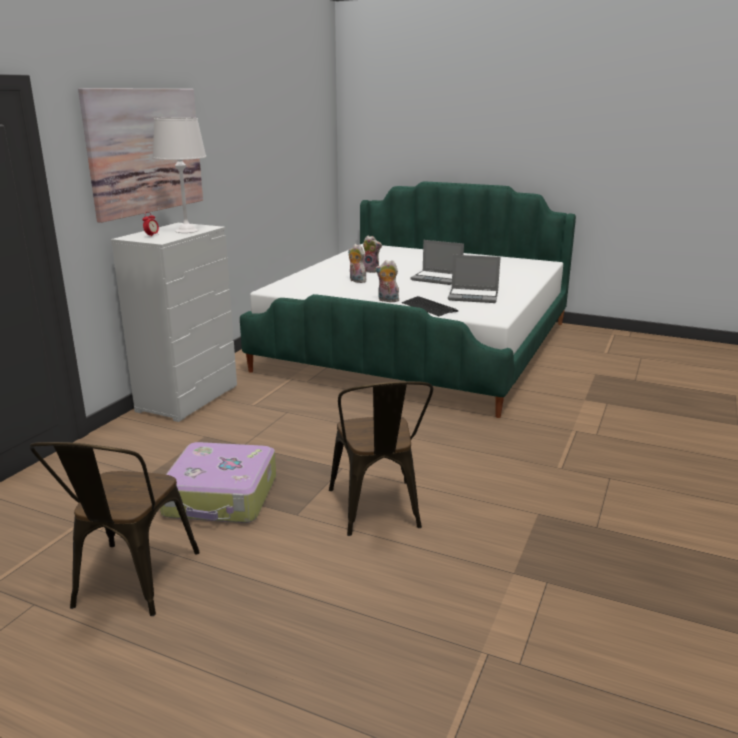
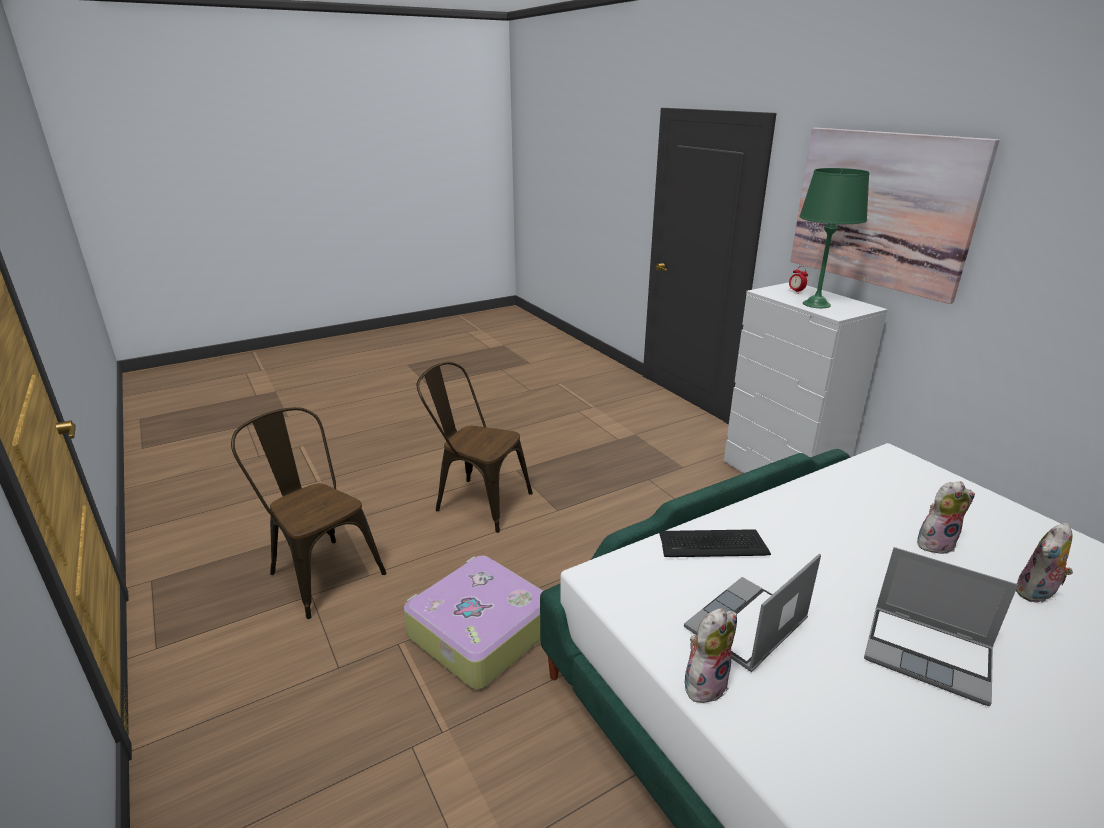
camera: 125 degrees right, 5 degrees up
brown chair [29,442,200,616] -> brown chair moved to [231,407,387,619]
white table lamp [153,118,206,233] -> green table lamp [799,168,870,308]
suitcase [160,442,276,523] -> suitcase moved to [404,555,543,689]
plush toy [375,260,401,302] -> plush toy moved to [684,608,737,706]
laptop [411,240,464,285] -> laptop turned 120 degrees counterclockwise [864,547,1018,706]

